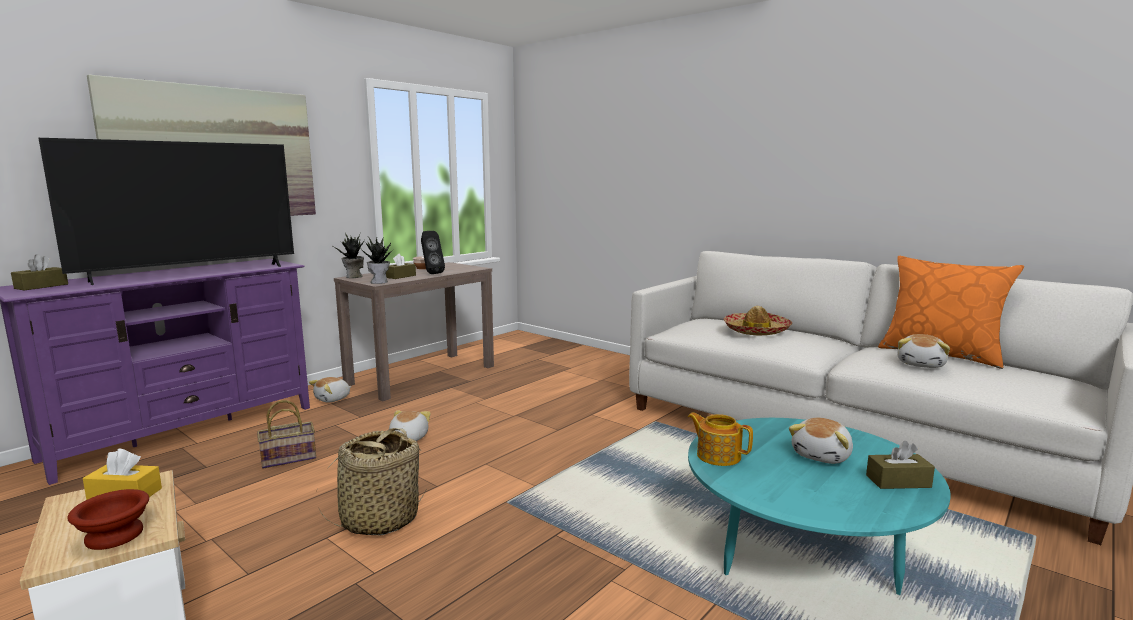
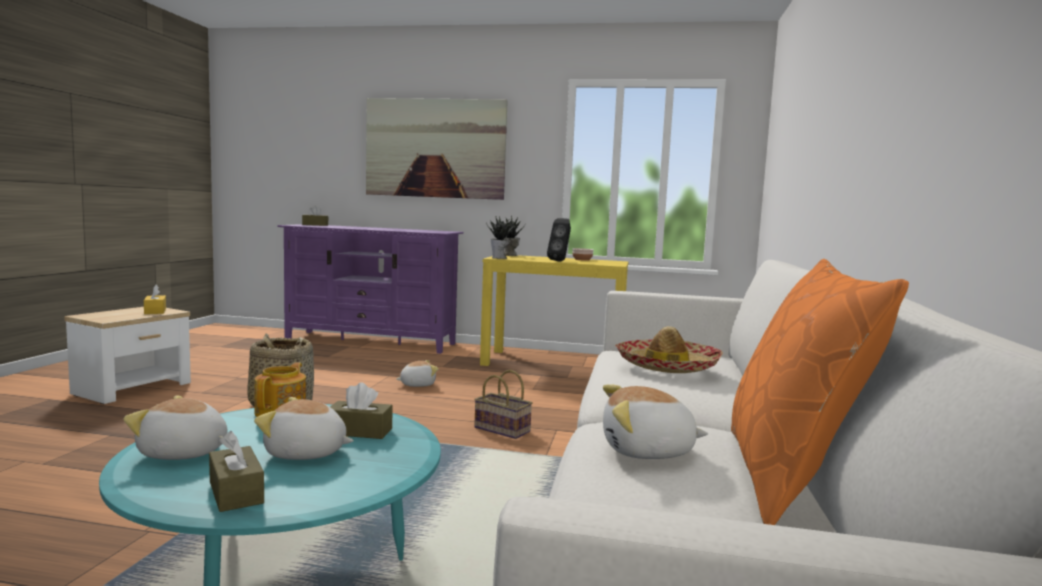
camera: 60 degrees right, 5 degrees down
television [39,138,294,285] -> none
brown bowl [67,489,149,550] -> none
basket [257,400,316,469] -> basket moved to [474,370,532,439]
plush toy [309,377,351,403] -> plush toy moved to [123,395,228,460]
brown console table [334,262,494,401] -> yellow console table [480,255,628,366]
brown tissue box [386,254,416,279] -> brown tissue box moved to [330,382,393,439]

